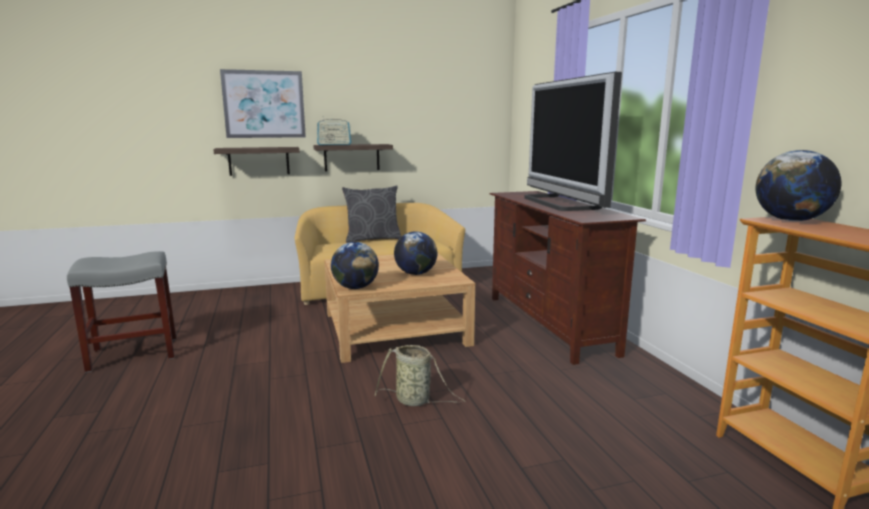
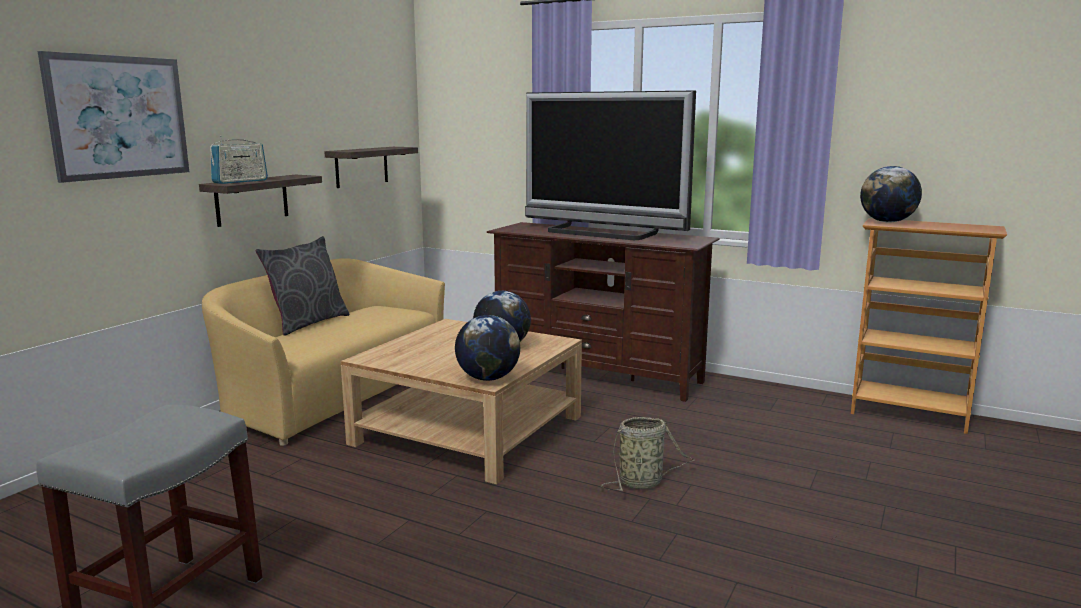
camera: 45 degrees left, 0 degrees up
shelf [213,147,300,176] -> shelf moved to [324,147,418,188]

